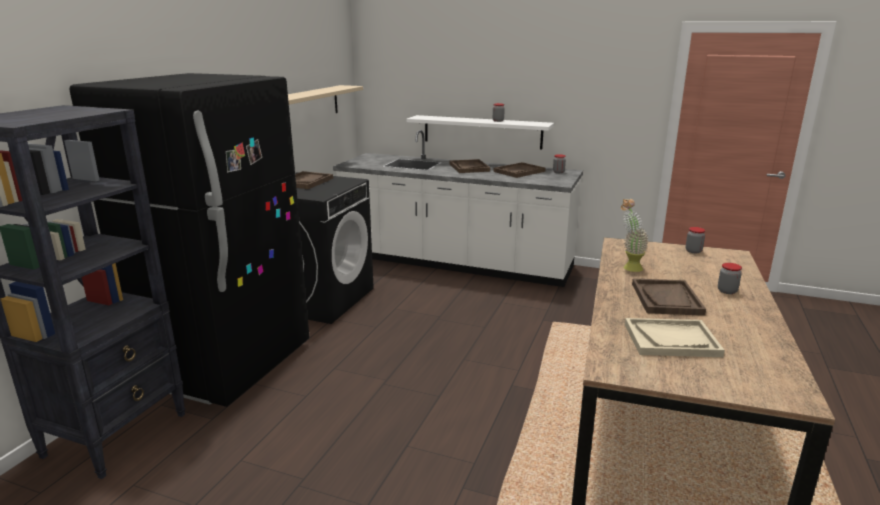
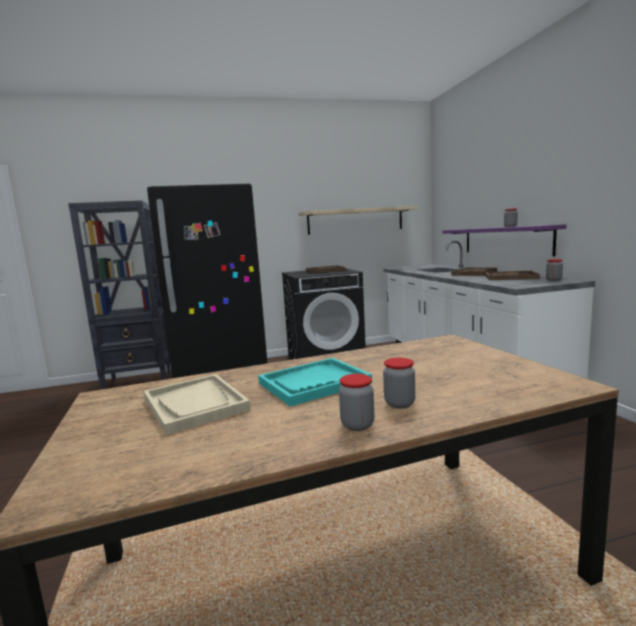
camera: 55 degrees right, 10 degrees down
white shelf [407,115,554,149] -> purple shelf [443,224,566,256]
potted plant [621,199,649,272] -> none
brown tray [632,278,706,316] -> turquoise tray [258,358,372,407]
jar [686,227,705,253] -> jar moved to [339,374,374,431]

